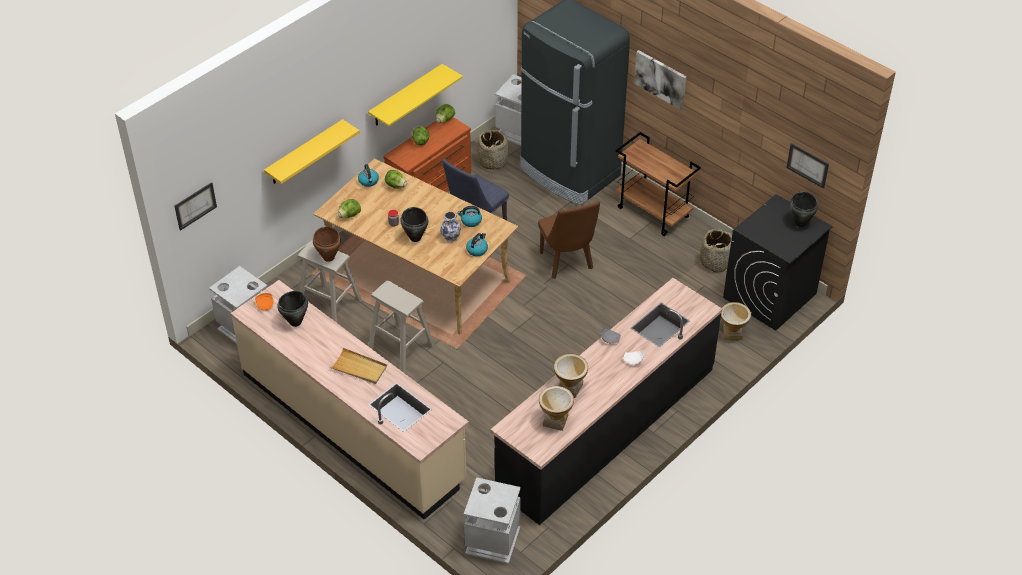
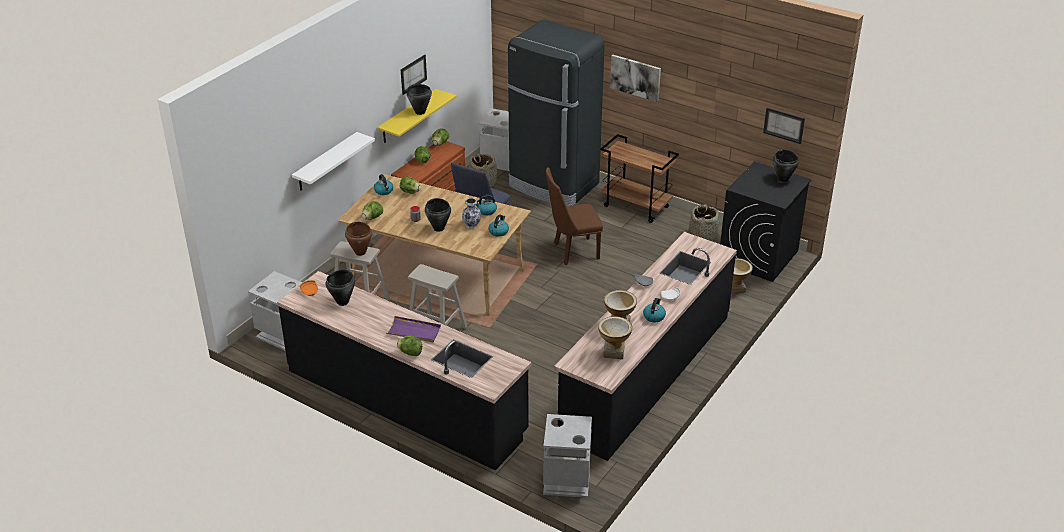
camera: 10 degrees left, 10 degrees down
picture [174,182,217,231] -> picture moved to [401,55,427,95]
beige counter [231,280,469,520] -> black counter [277,271,532,471]
yellow shelf [264,119,360,184] -> white shelf [292,132,375,191]
beige tray [330,348,387,384] -> purple tray [386,316,441,342]
brown chair [538,201,600,279] -> brown chair turned 105 degrees clockwise [546,167,603,265]
none -> lettuce [397,336,422,356]
none -> black cooking pot [407,84,432,115]
none -> kettle [643,298,666,322]

